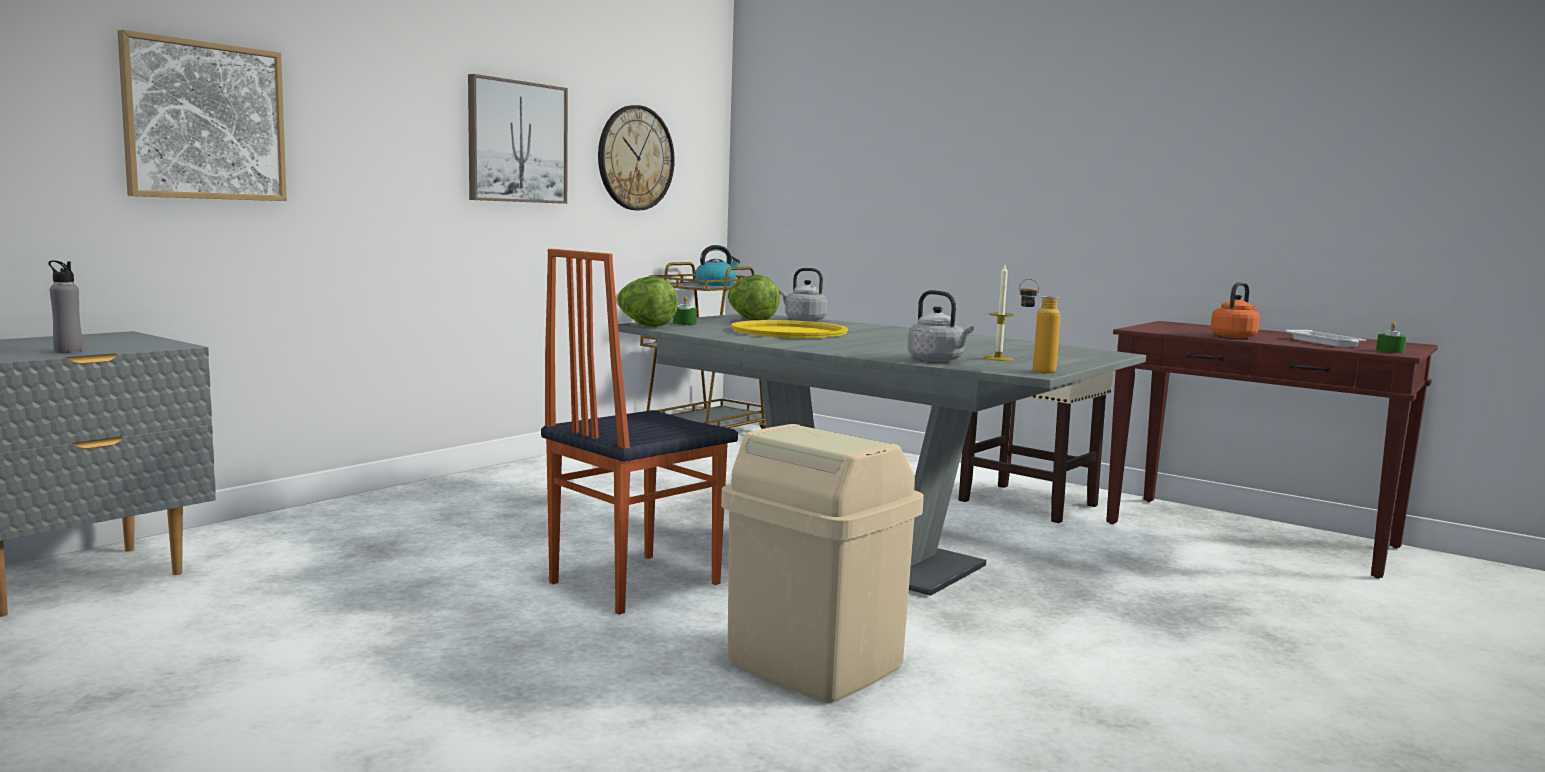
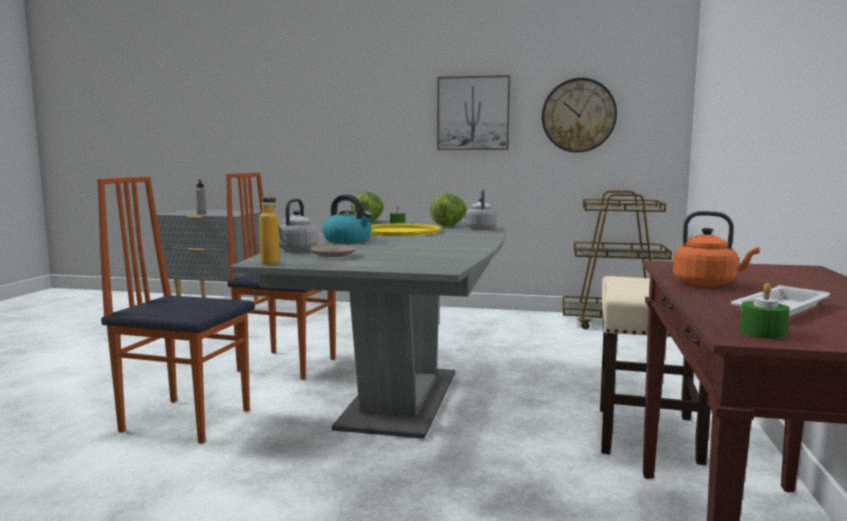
camera: 65 degrees right, 0 degrees up
picture [117,30,287,201] -> none
kettle [695,245,740,286] -> kettle moved to [322,194,372,243]
beige trash can [721,424,924,703] -> chair [97,177,255,444]
candle [984,265,1014,361] -> beige plate [309,244,357,257]

